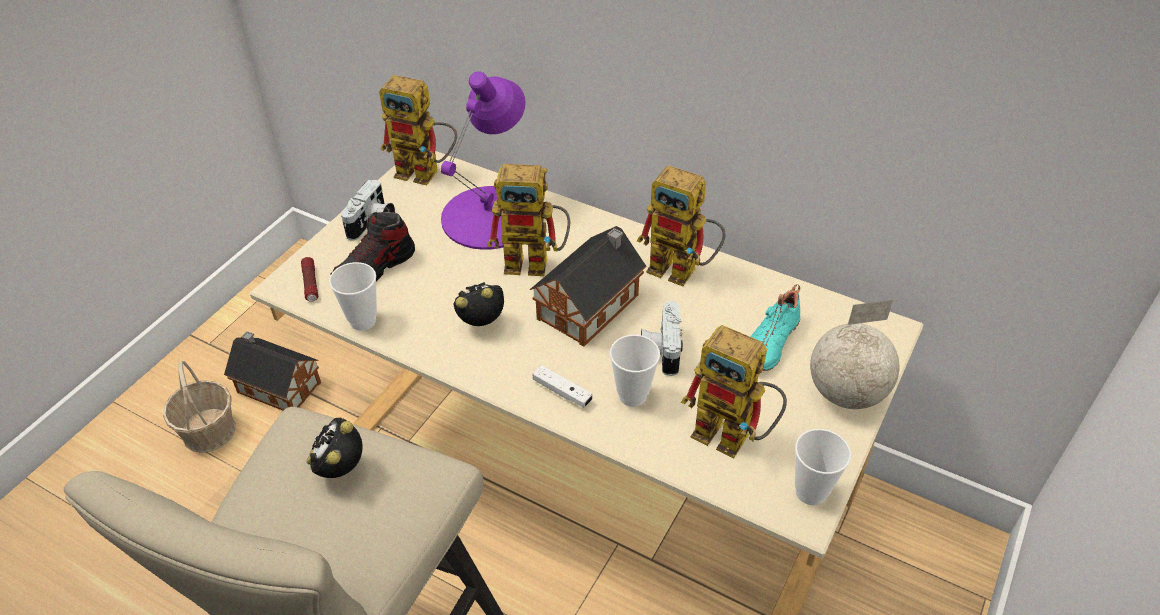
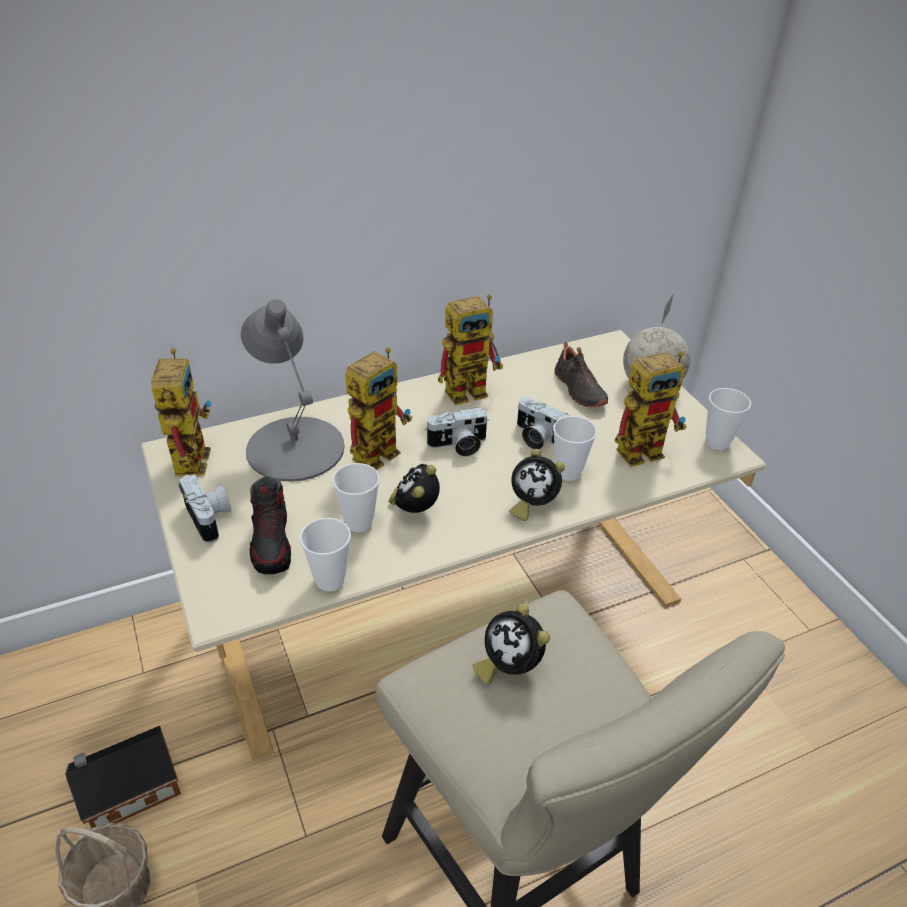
camera: 55 degrees left, 5 degrees down
flashlight [301,257,318,302] -> none
toy robot [379,75,457,185] -> toy robot turned 60 degrees counterclockwise [151,348,212,476]
purple table lamp [441,71,526,250] -> grey table lamp [241,299,344,481]
toy house [530,226,646,347] -> camera [425,407,489,456]
white game controller [533,365,593,408] -> alarm clock [509,449,565,521]
turquoise shoe [750,284,800,371] -> black shoe [555,342,608,407]
none -> cup [332,463,380,532]

